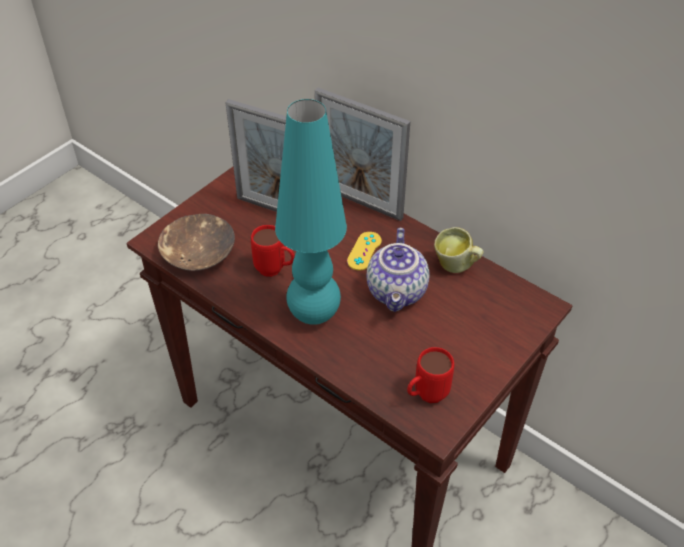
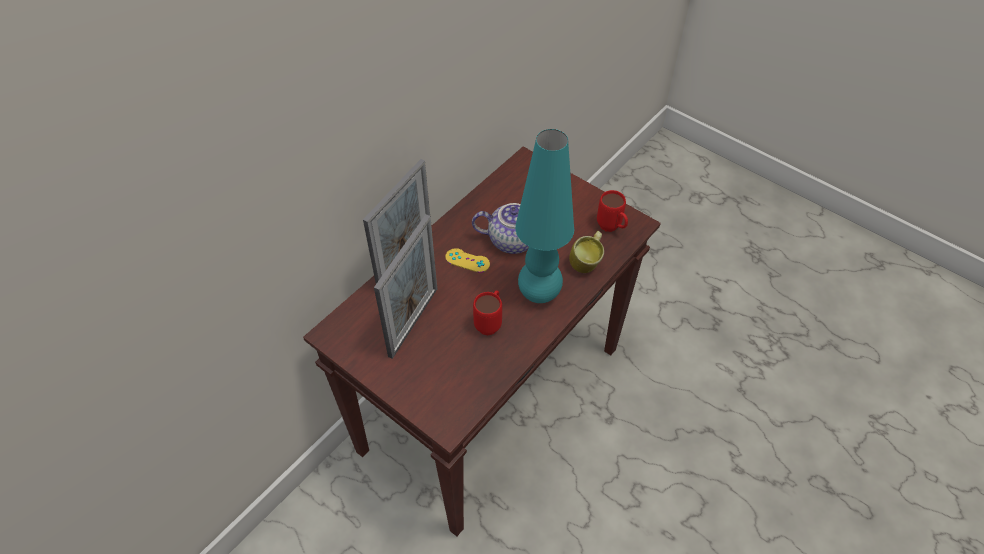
camera: 90 degrees left, 5 degrees up
brown bowl [158,214,235,271] -> none
mug [434,227,484,273] -> mug moved to [569,231,604,273]

